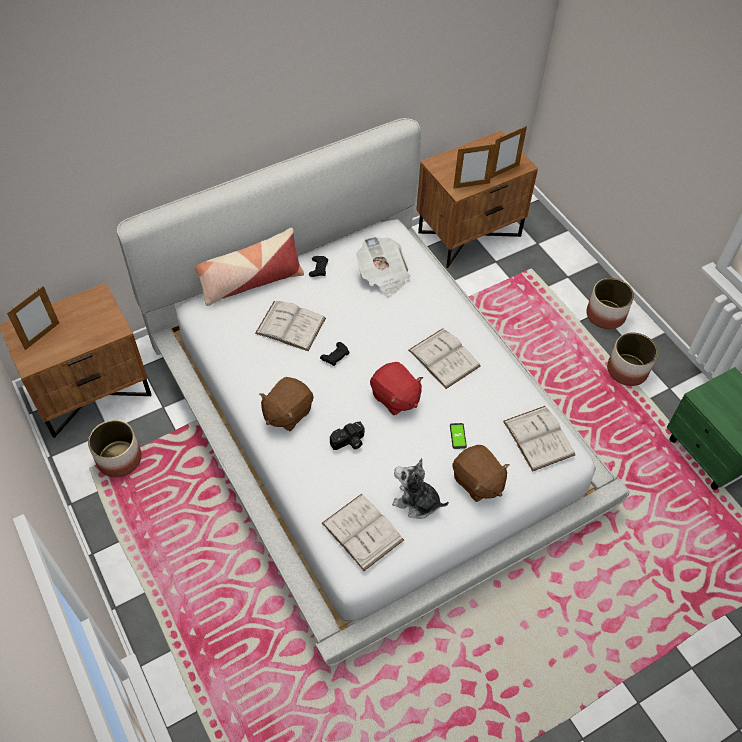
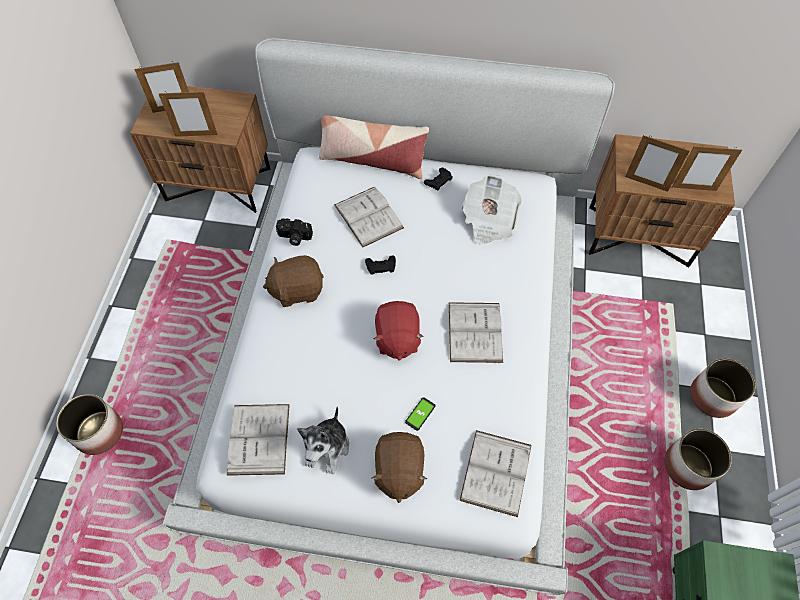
camera: 40 degrees right, 5 degrees up
planter [88,420,141,477] -> planter moved to [57,394,123,455]
camera [330,422,365,450] -> camera moved to [276,218,313,246]
plush toy [392,458,449,519] -> plush toy turned 135 degrees counterclockwise [297,406,349,475]
none -> picture frame [158,90,218,137]

